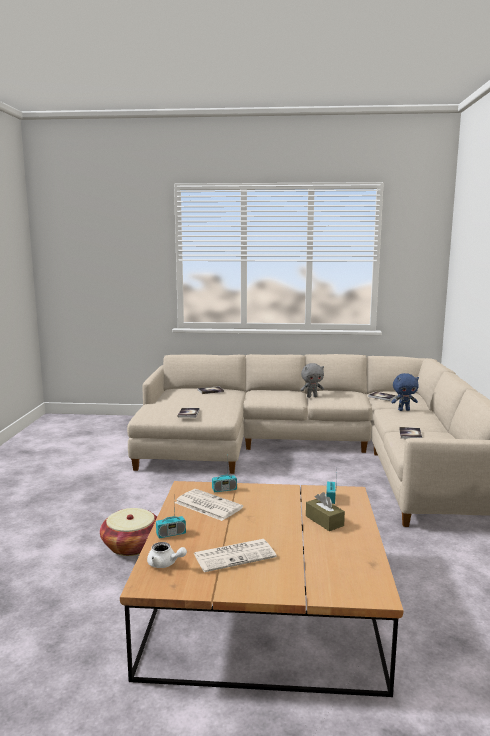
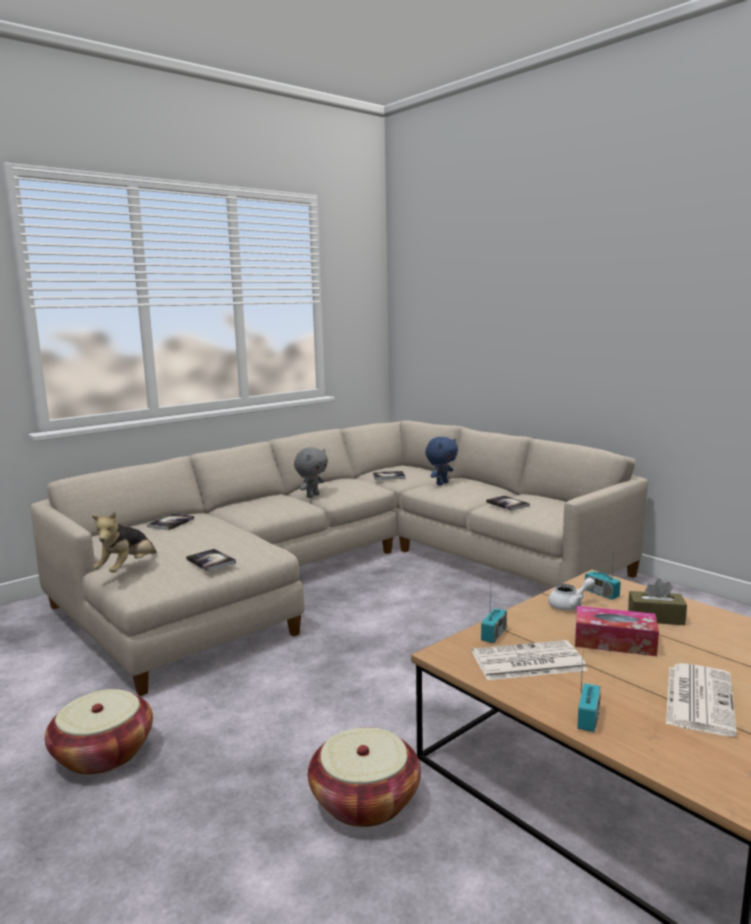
camera: 45 degrees left, 0 degrees up
white teapot [147,542,187,568] -> white teapot moved to [548,578,595,611]
none -> basket [45,689,153,775]
none -> plush toy [92,511,156,573]
none -> tissue box [575,606,659,656]

